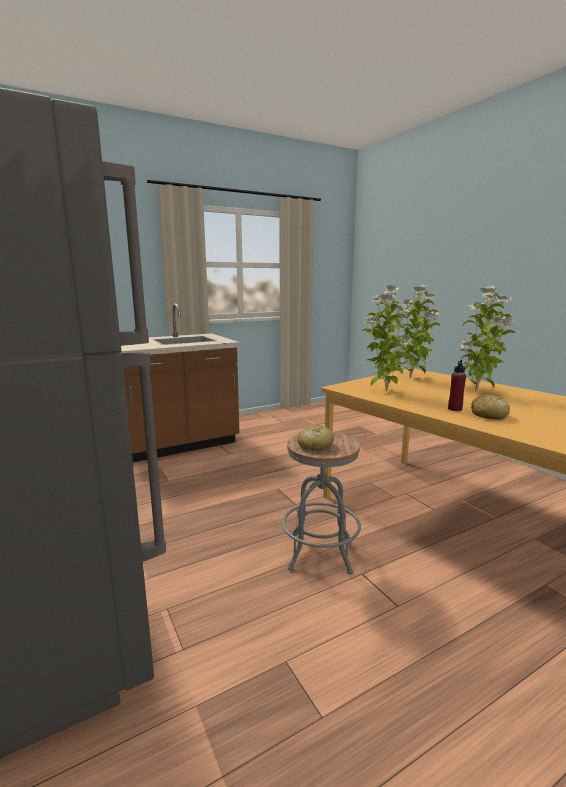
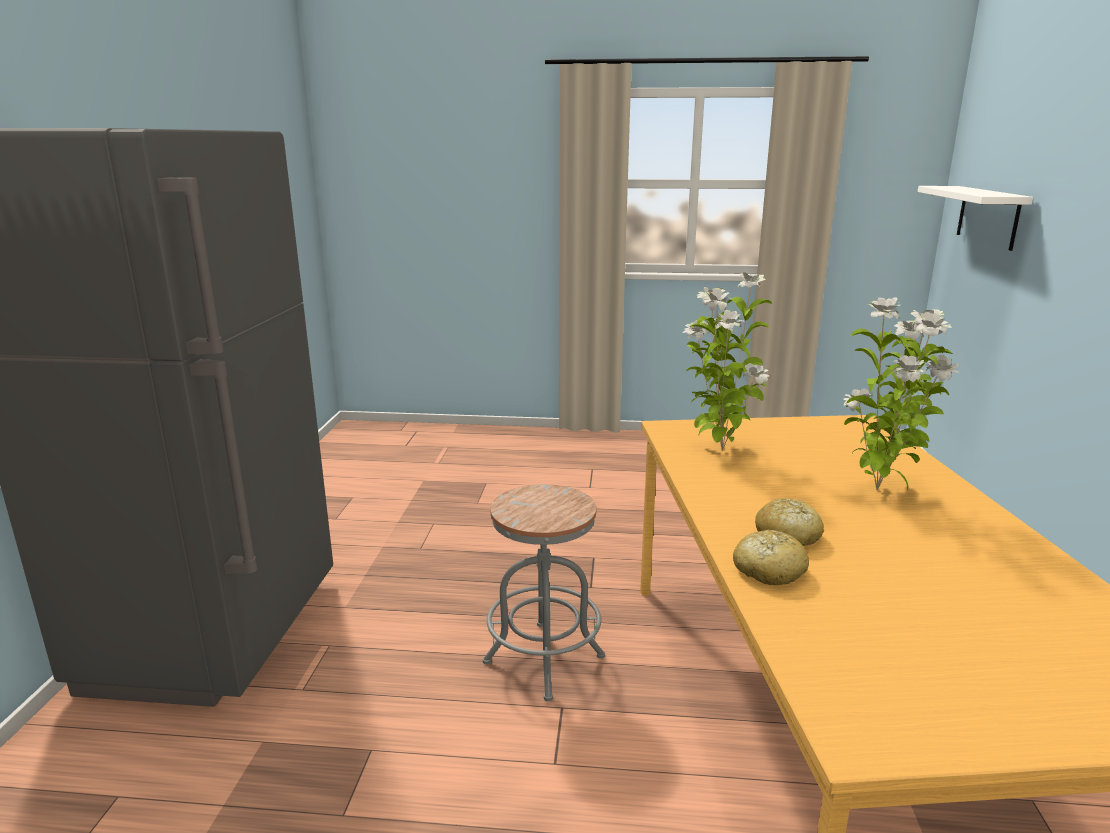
camera: 35 degrees right, 5 degrees up
brown counter [120,304,240,462] -> none
bread [297,425,334,451] -> bread moved to [733,529,809,585]
potted plant [399,285,440,378] -> none
red bottle [448,360,466,411] -> none
none -> white shelf [918,186,1033,251]

